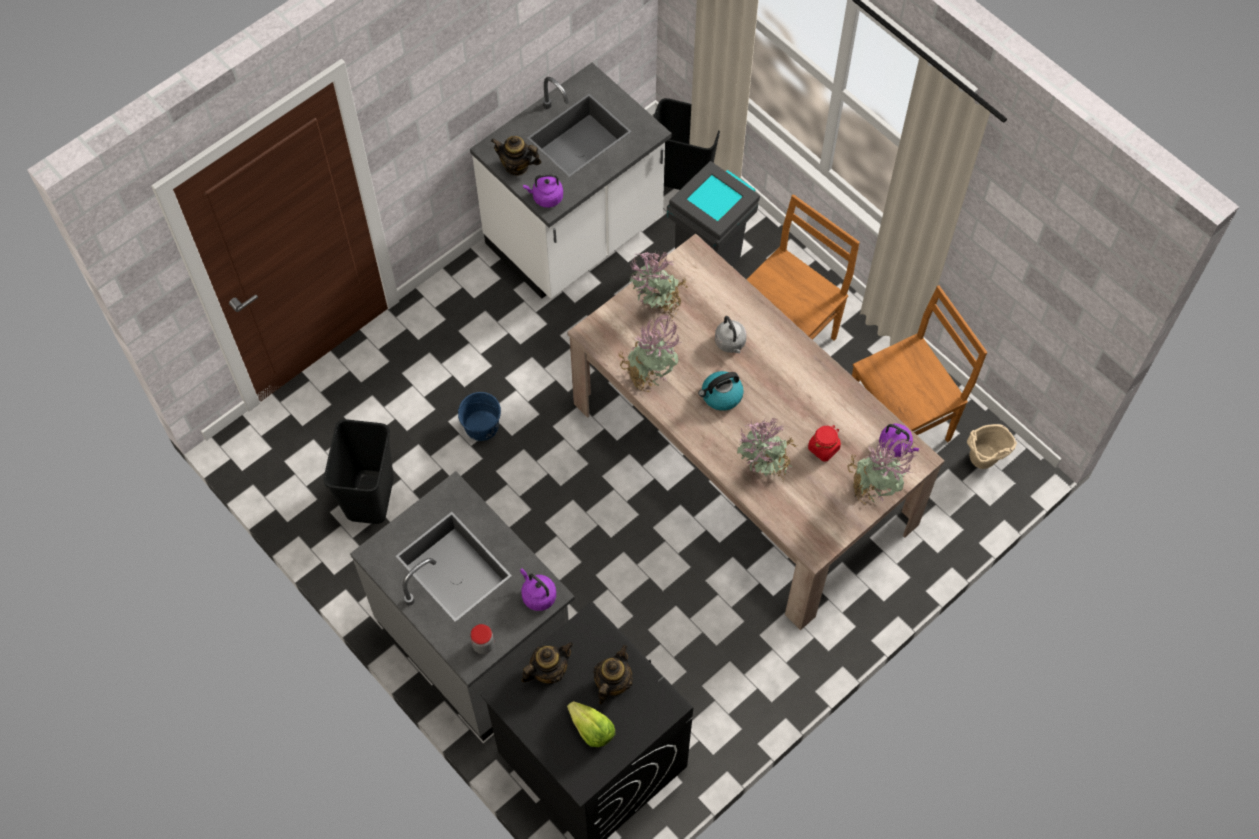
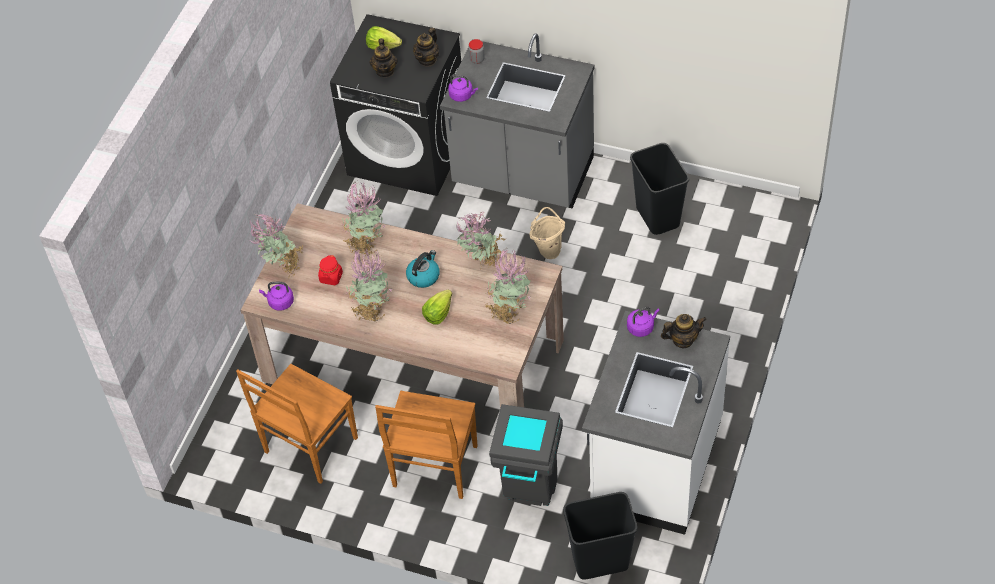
camera: 155 degrees right, 10 degrees down
blue bucket [458,392,501,441] -> none
grey kettle [715,316,747,353] -> lettuce [422,290,452,325]
beige bucket [967,424,1017,469] -> beige bucket moved to [530,207,565,259]
none -> potted plant [346,248,392,322]

